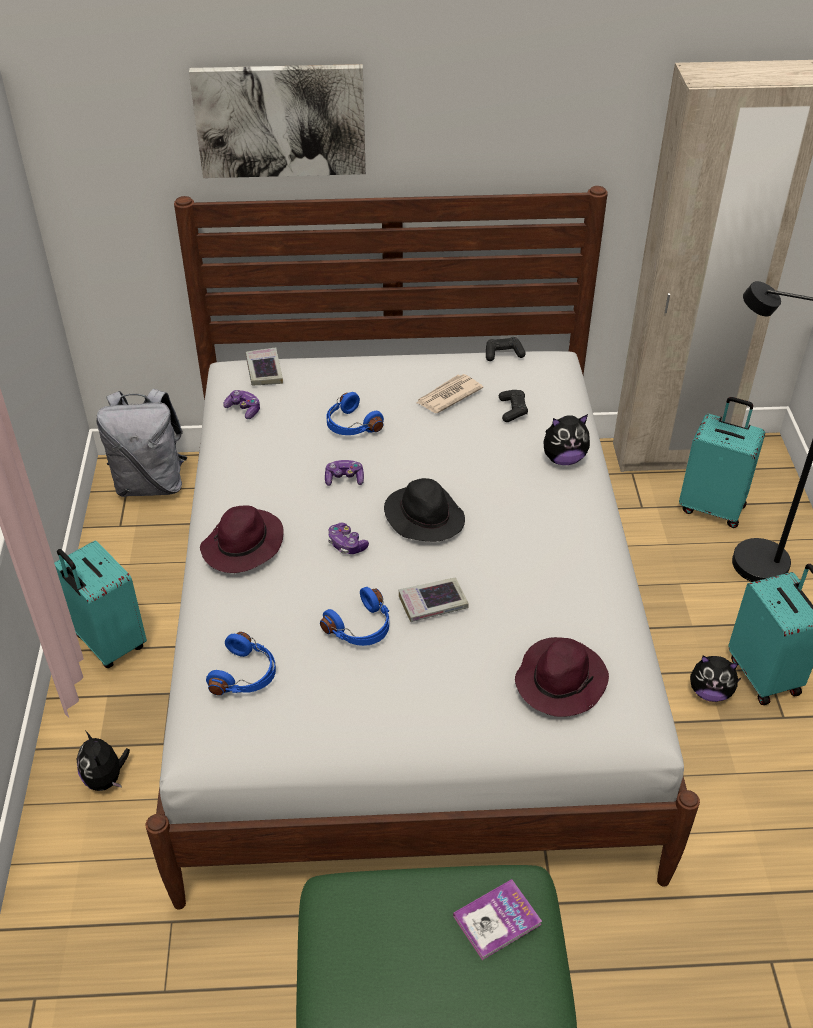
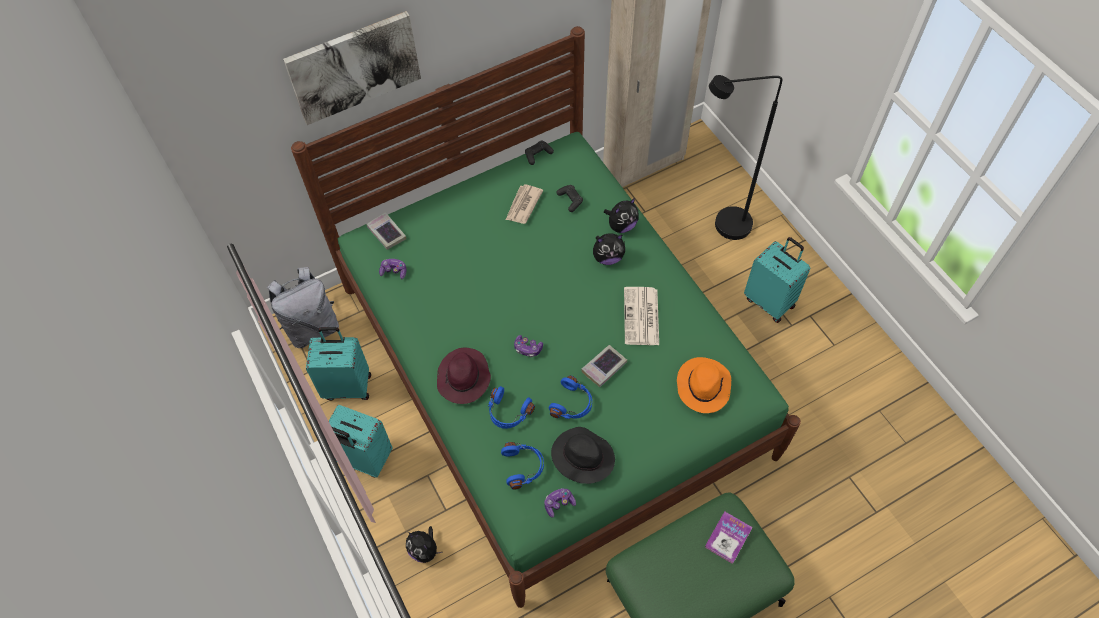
camera: 25 degrees left, 15 degrees up
white bed [146,186,700,910] -> green bed [291,26,801,608]
game controller [325,460,364,486] -> game controller moved to [544,488,576,518]
blue headphones [326,392,384,435] -> blue headphones moved to [488,386,535,429]
black hat [384,478,465,542] -> black hat moved to [551,427,615,484]
purple hat [515,637,609,717] -> orange hat [677,357,731,413]
turquoise suitcase [679,397,765,528] -> turquoise suitcase moved to [306,327,371,400]
plush toy [690,656,742,702] -> plush toy moved to [593,233,625,265]
none -> newspaper [624,287,659,345]

